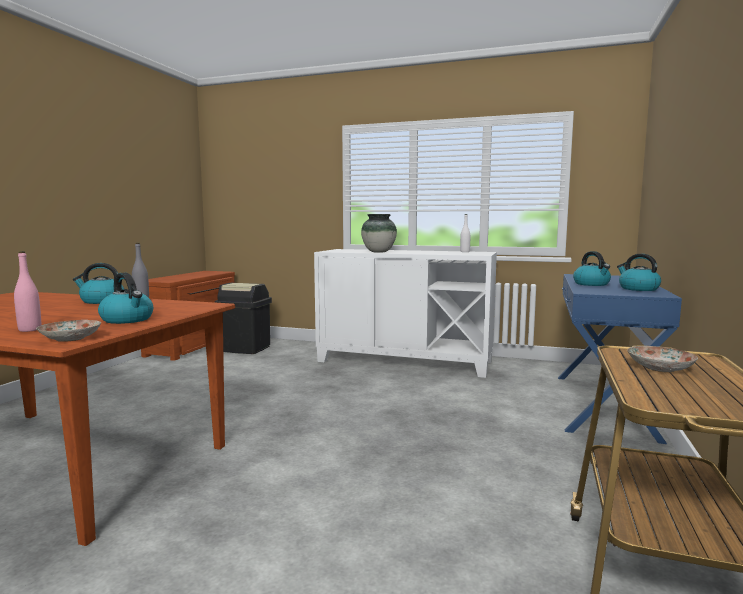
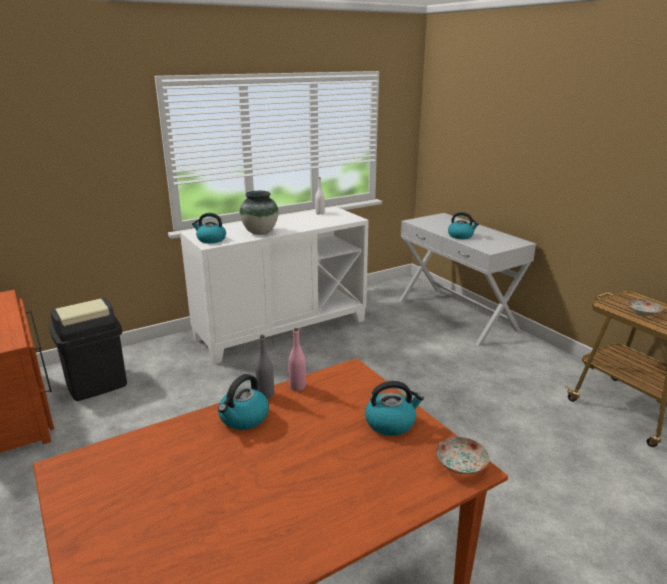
camera: 50 degrees left, 15 degrees up
pink bottle [14,251,41,332] -> pink bottle moved to [288,328,306,391]
blue console table [558,274,682,444] -> white console table [399,213,536,346]
kettle [617,254,661,291] -> kettle moved to [192,213,226,243]

